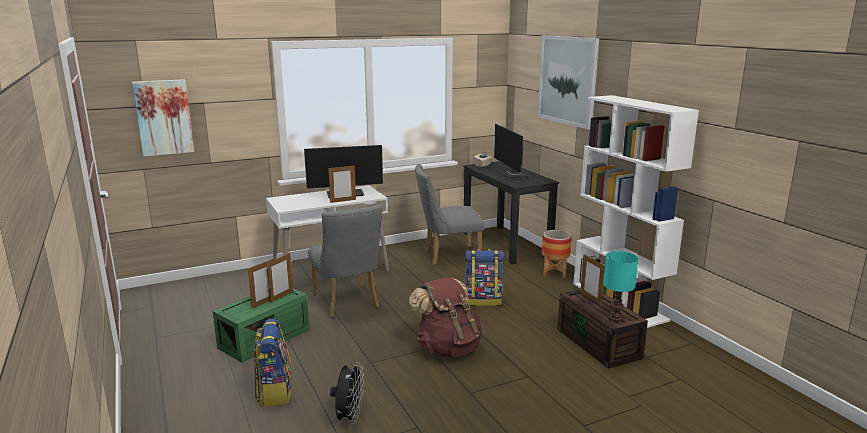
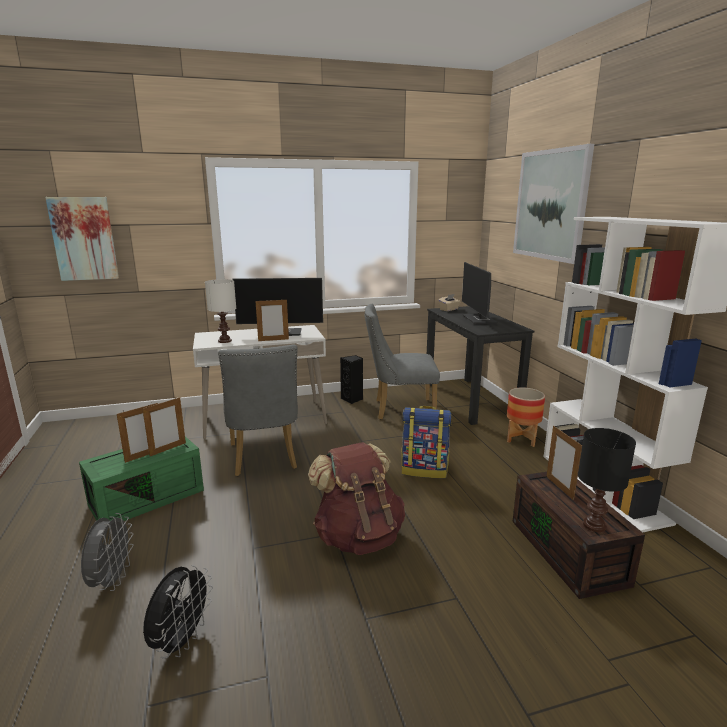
camera: 10 degrees right, 0 degrees up
backpack [254,319,292,407] -> grey fan [81,513,134,591]
turquoise table lamp [603,251,638,322] -> black table lamp [578,428,636,532]
none -> white table lamp [205,279,236,343]
none -> black speaker [340,355,363,404]

